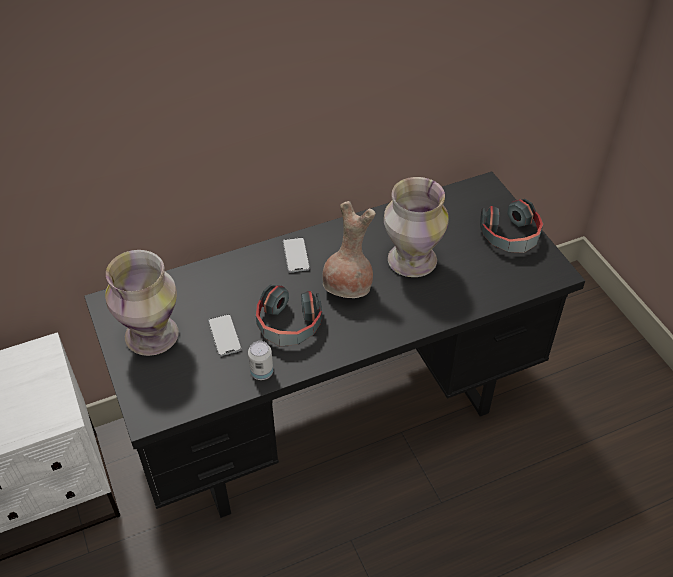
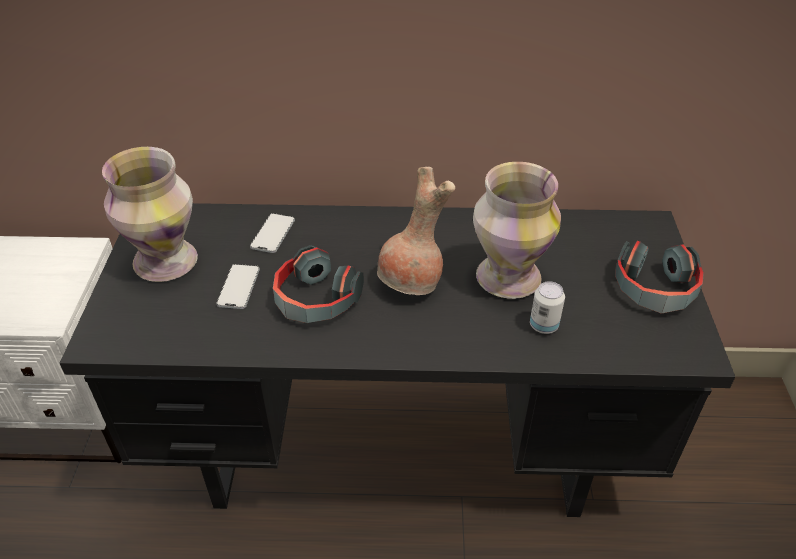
camera: 25 degrees right, 5 degrees down
can [248,341,273,380] -> can moved to [530,281,565,334]
phone [283,237,310,273] -> phone moved to [250,213,295,253]

